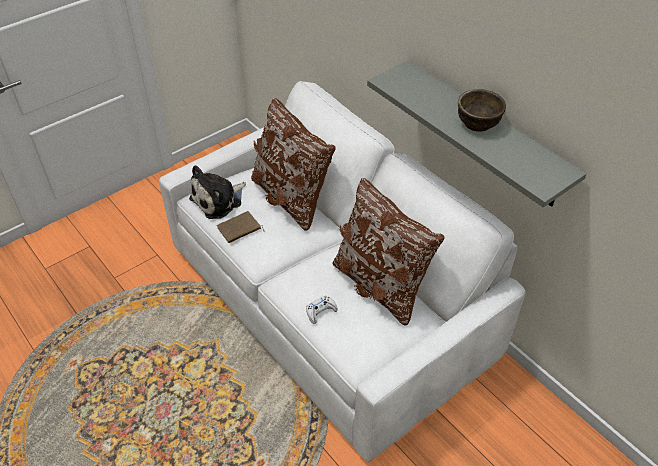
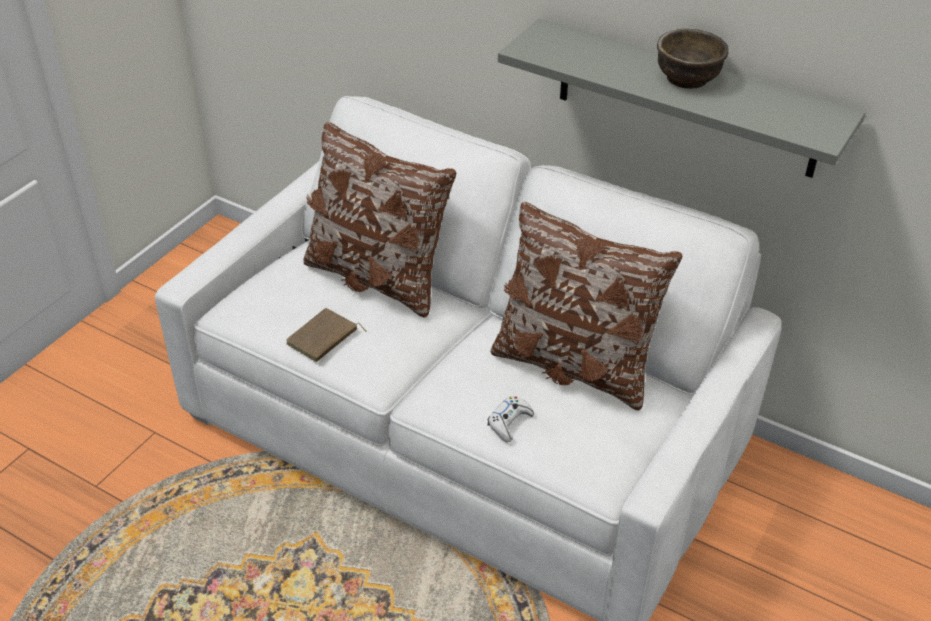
camera: 20 degrees left, 5 degrees down
plush toy [189,165,246,219] -> none

